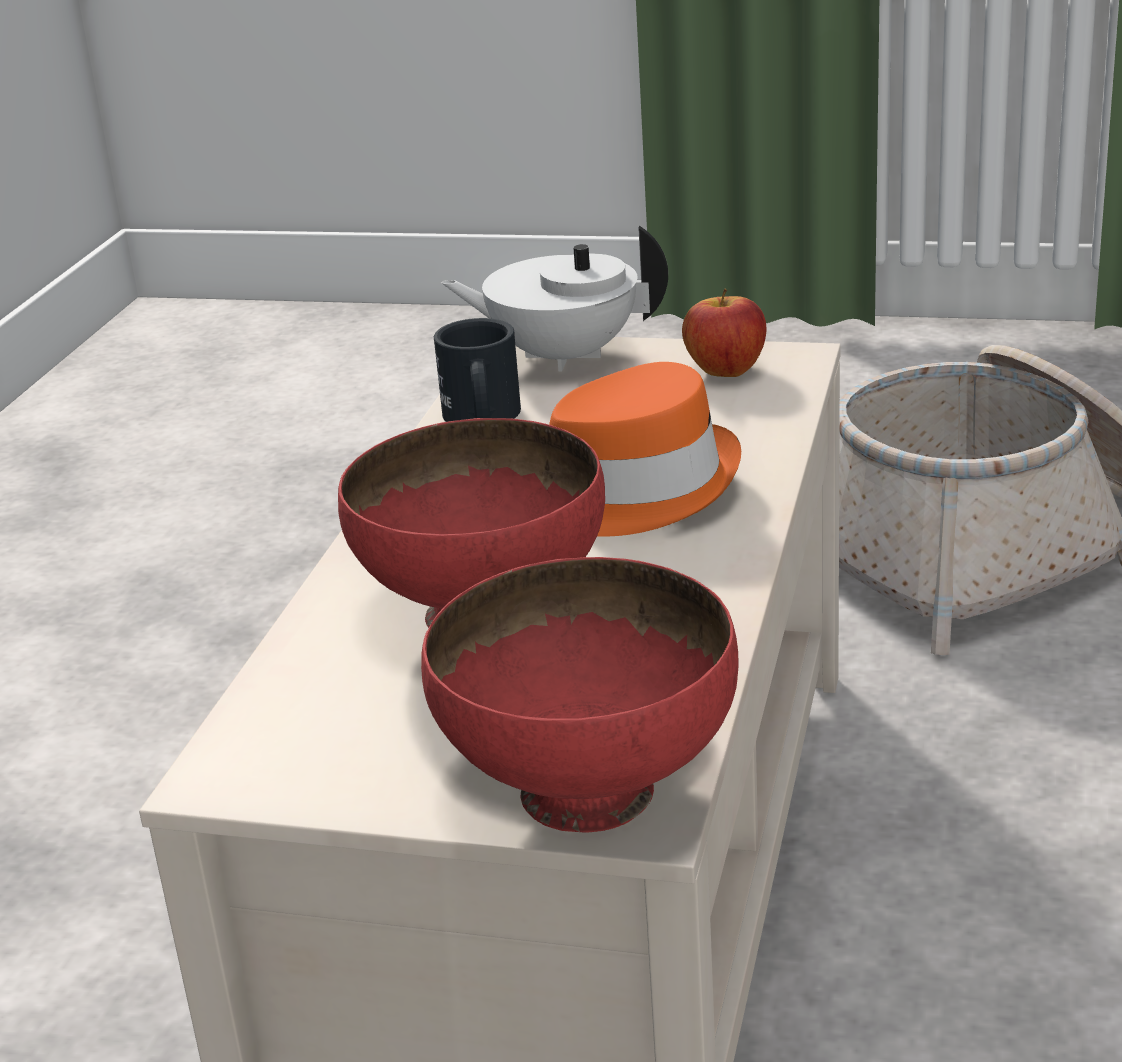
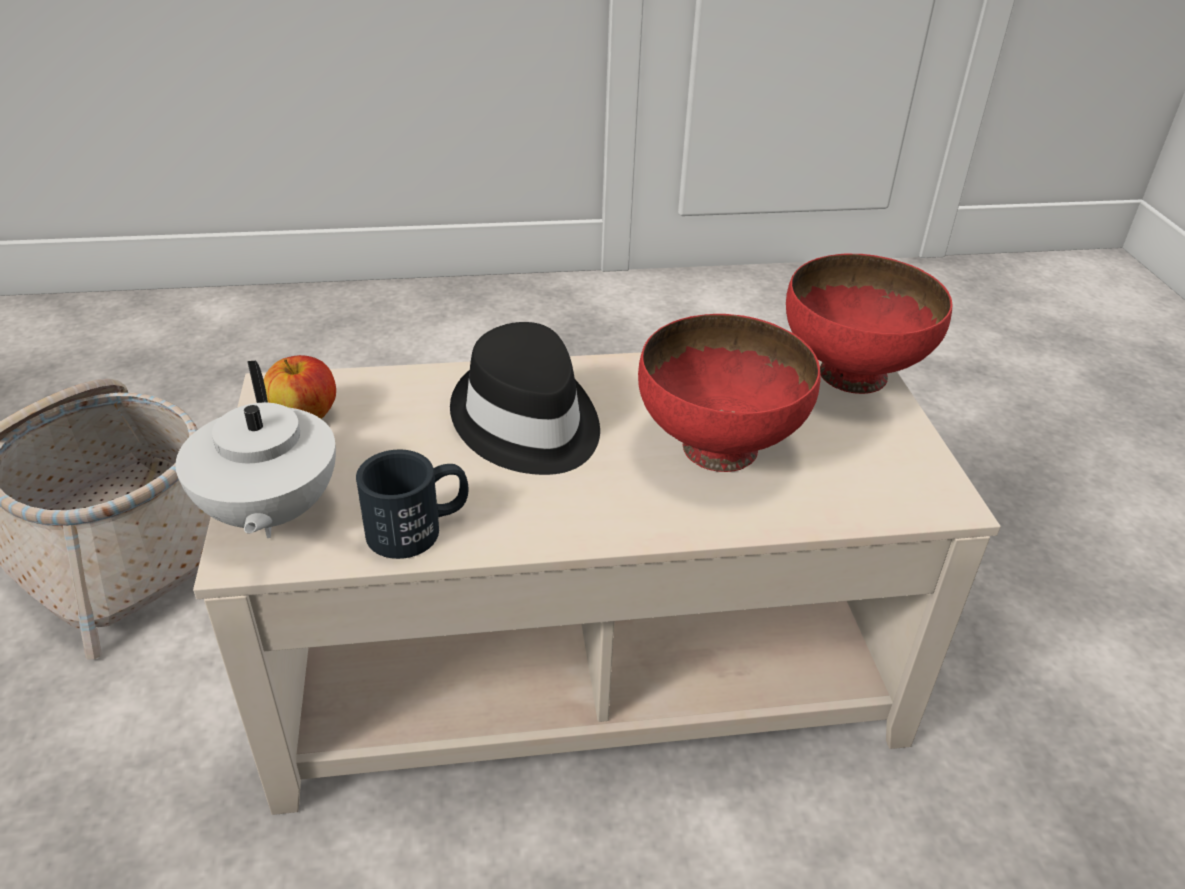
camera: 115 degrees left, 10 degrees up
orange hat [549,362,741,537] -> black hat [450,322,600,475]

